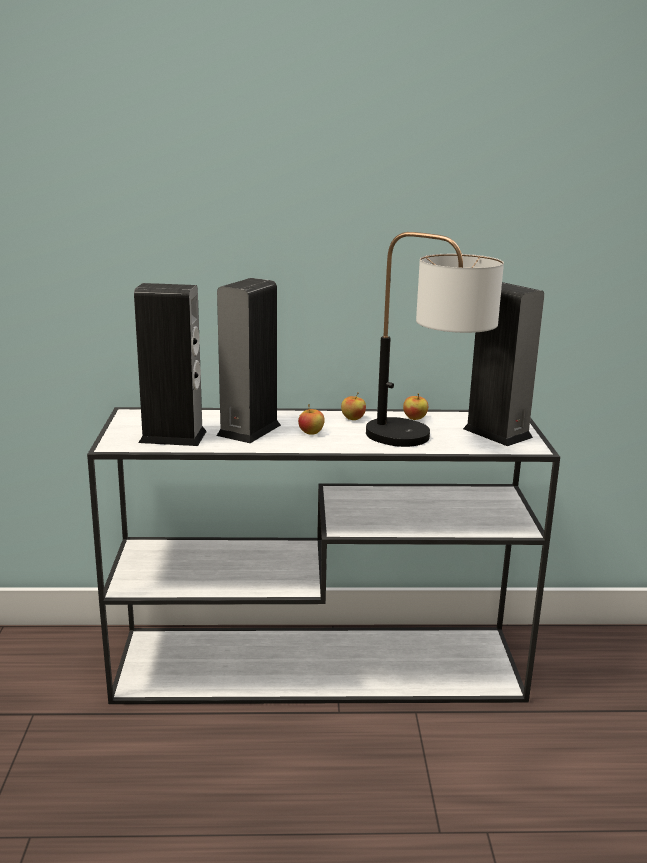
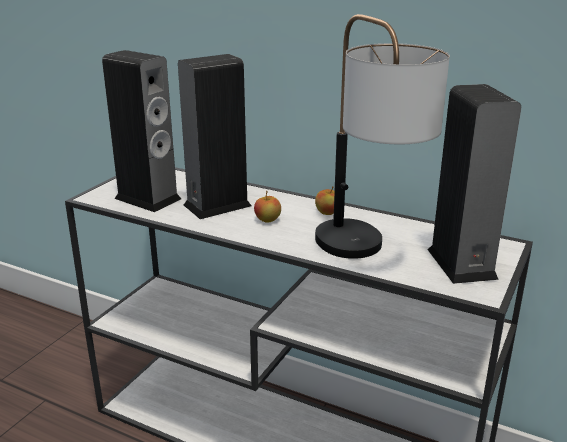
camera: 30 degrees right, 5 degrees up
apple [403,393,428,420] -> none

